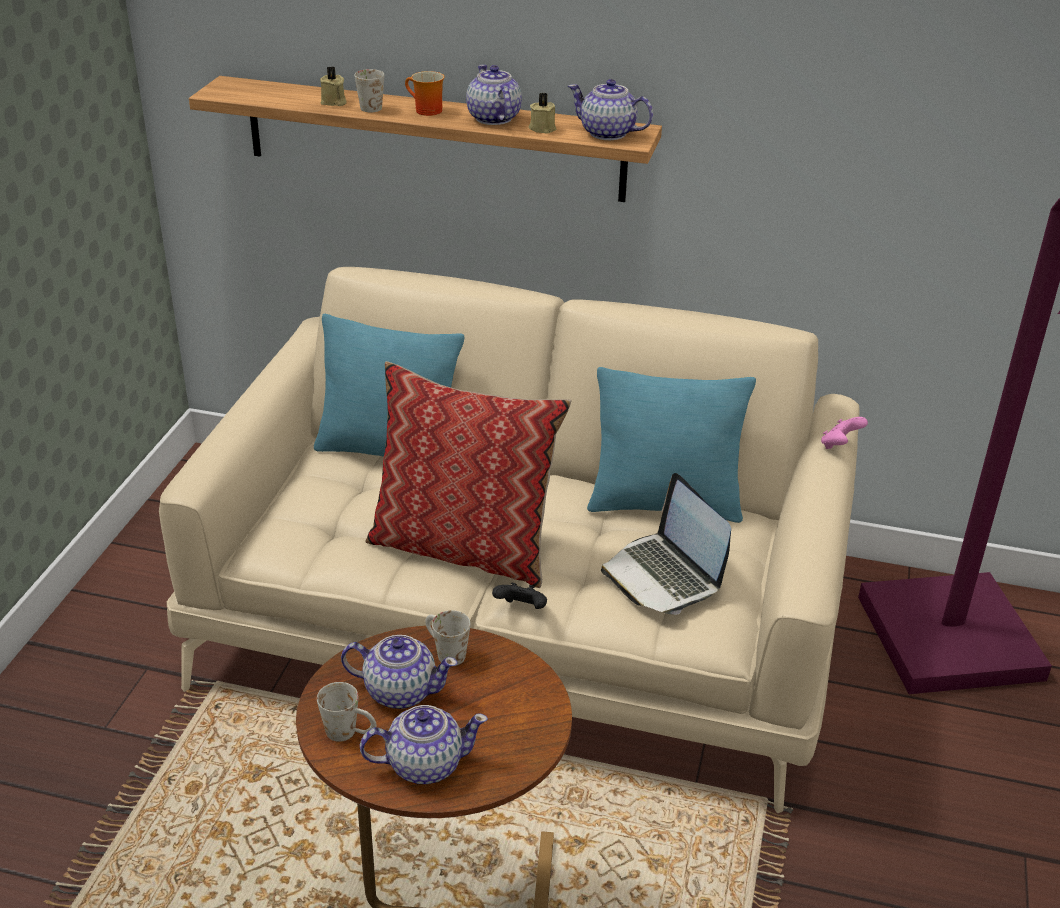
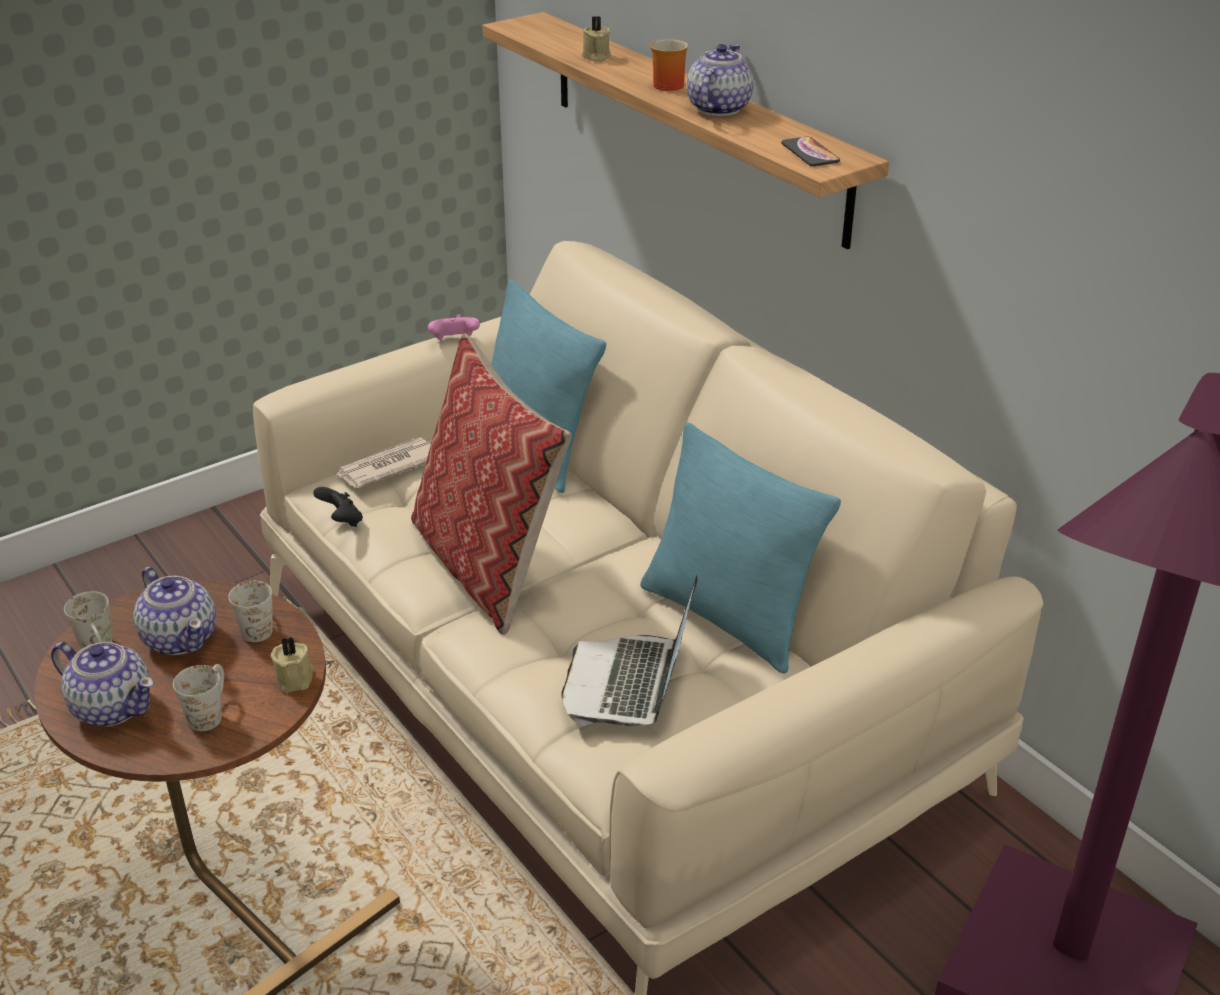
camera: 40 degrees right, 0 degrees up
white mug [354,69,384,112] -> white mug moved to [173,664,224,731]
black game controller [492,583,547,609] -> black game controller moved to [313,487,363,527]
beige candle [529,93,556,134] -> beige candle moved to [271,636,314,692]
teapot [568,79,653,140] -> phone [781,136,840,166]
pink game controller [821,417,868,449] -> pink game controller moved to [428,315,480,340]
none -> newspaper [336,438,431,489]

